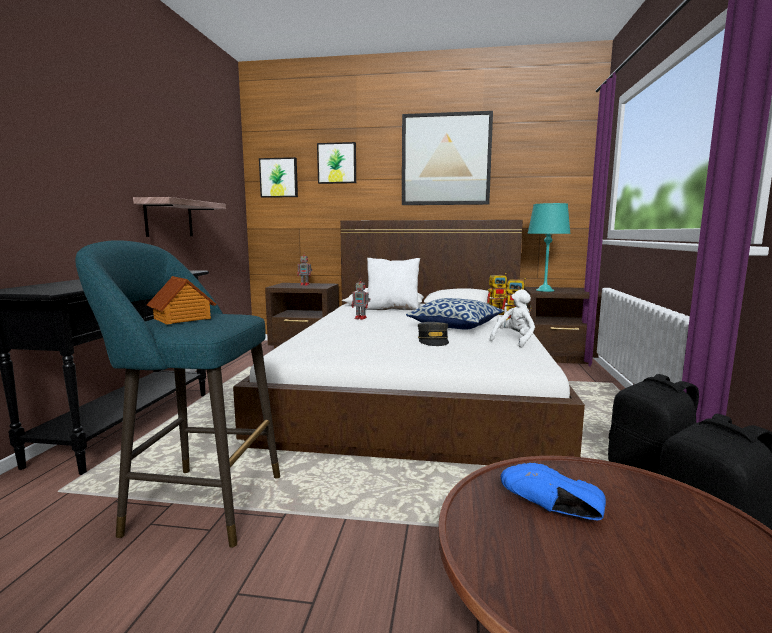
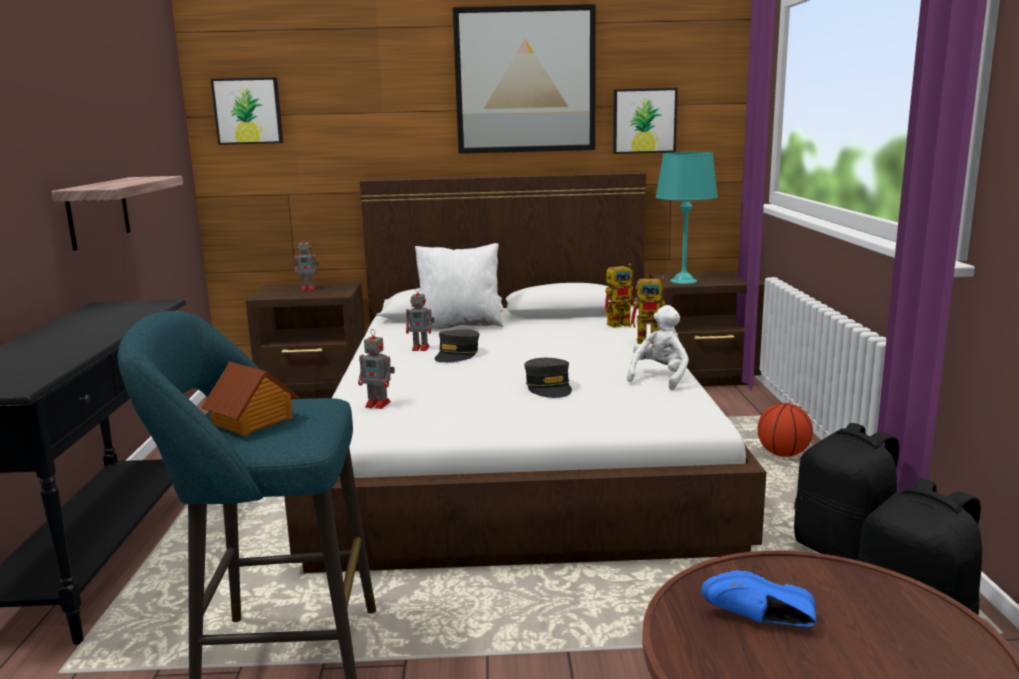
camera: 10 degrees left, 5 degrees up
picture [317,142,356,184] -> picture moved to [613,88,678,154]
pillow [406,298,504,330] -> none
none -> toy robot [358,329,395,409]
none -> grey cap [435,329,479,363]
none -> basketball [757,403,813,457]

